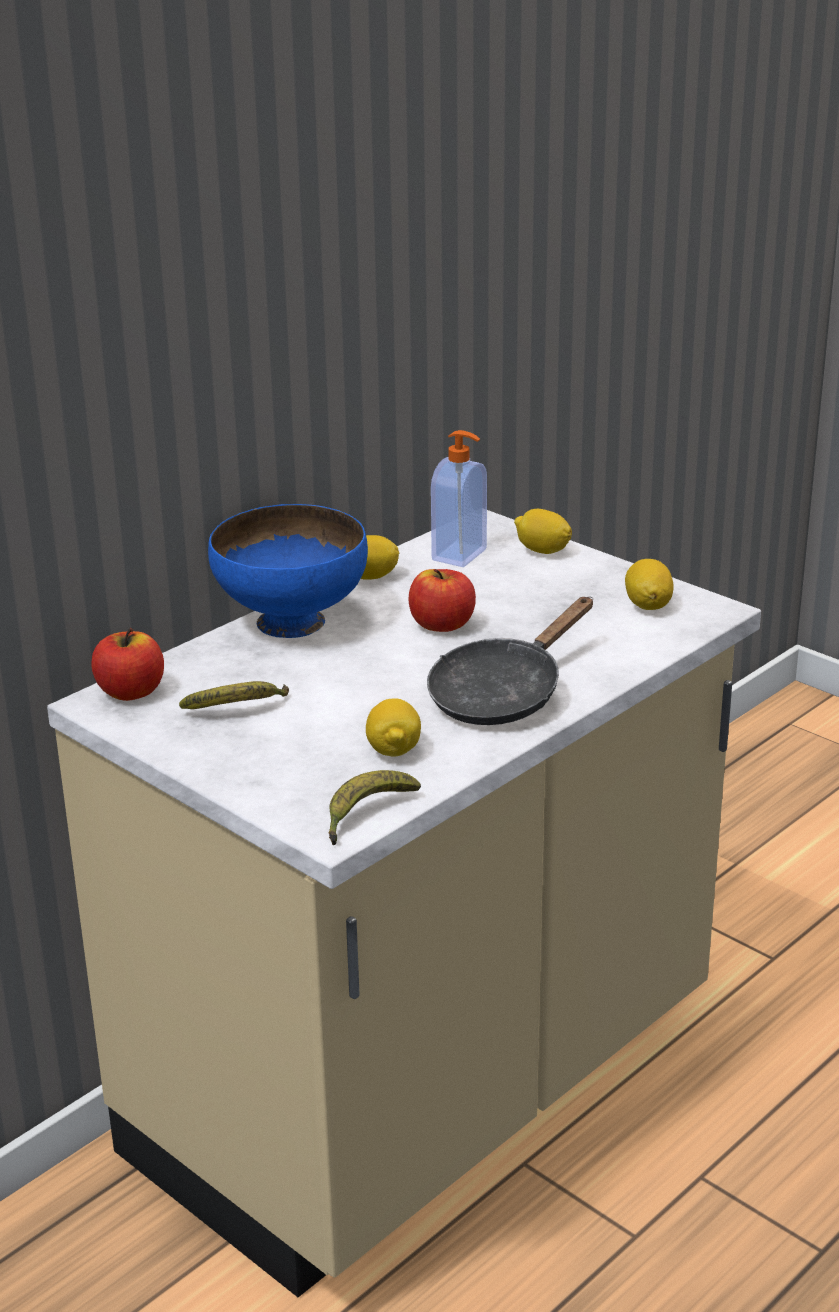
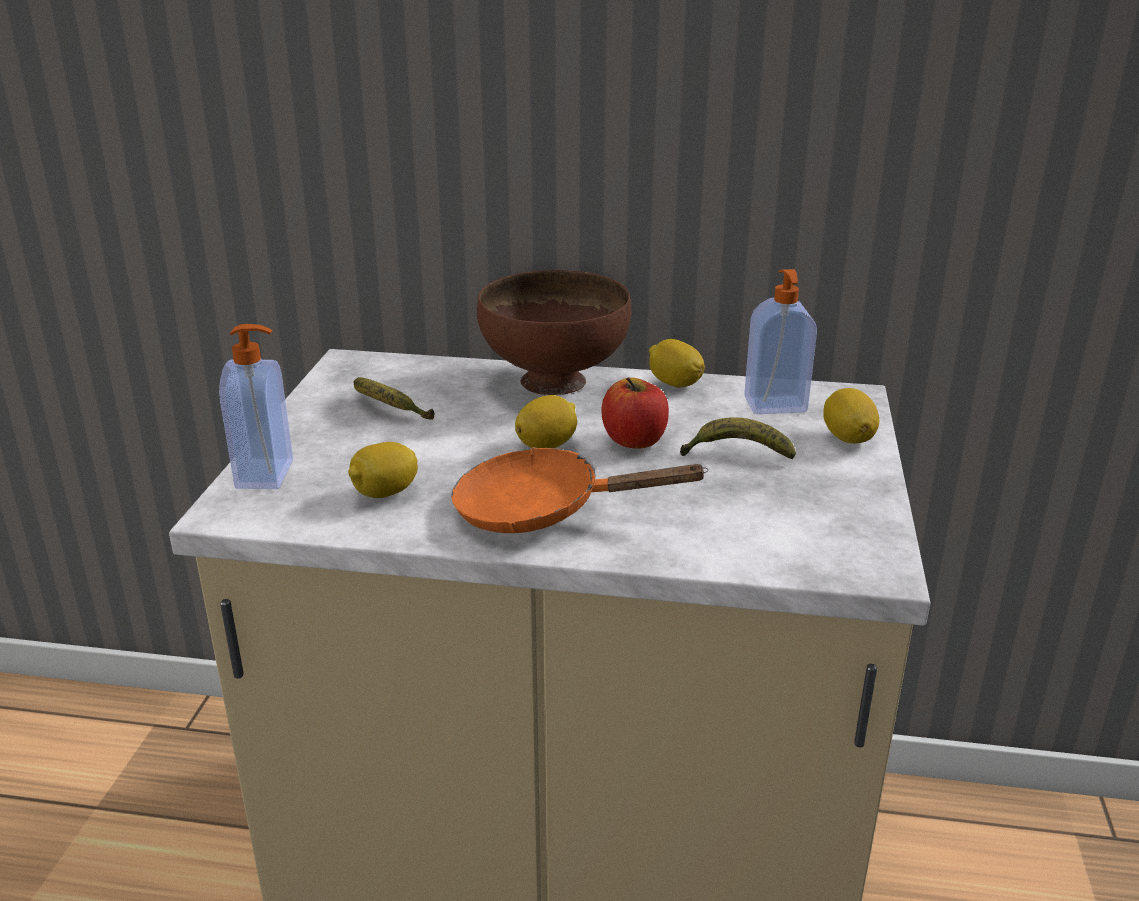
camera: 55 degrees right, 0 degrees up
apple [91,628,164,701] -> none
blue bowl [208,504,368,638] -> brown bowl [477,270,631,395]
banana [328,770,421,845] -> banana moved to [680,417,796,459]
black frying pan [427,597,593,725] -> orange frying pan [451,447,708,533]
lemon [625,559,674,610] -> lemon moved to [515,395,577,448]
none -> soap dispenser [219,324,293,489]

